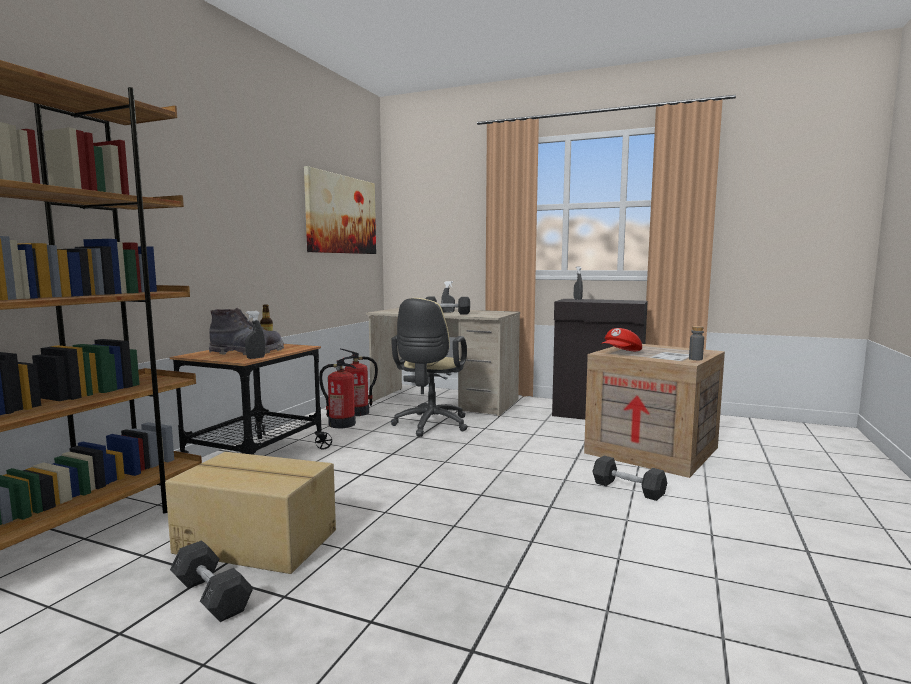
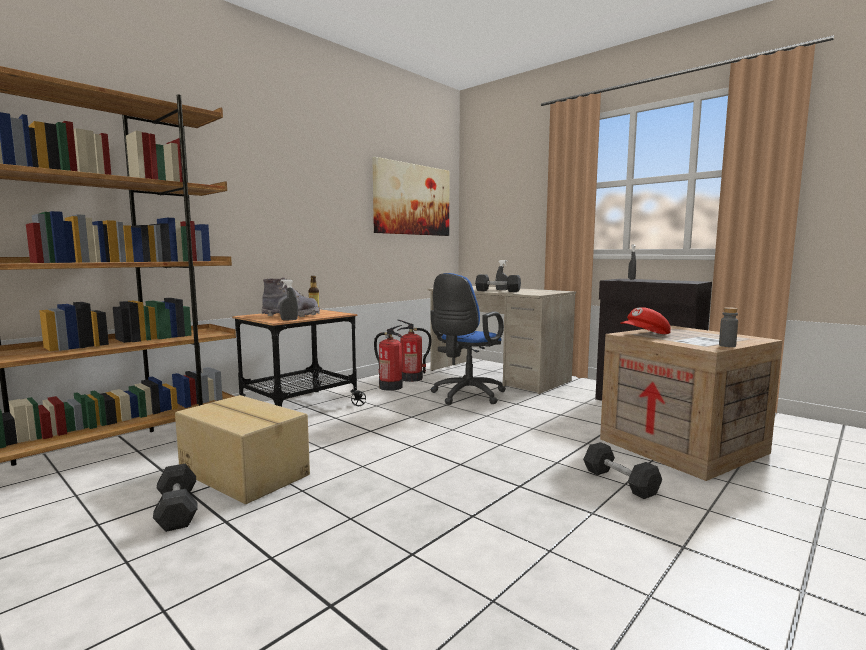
camera: 20 degrees right, 0 degrees up
beige office chair [391,298,468,437] -> blue office chair [430,273,506,405]

